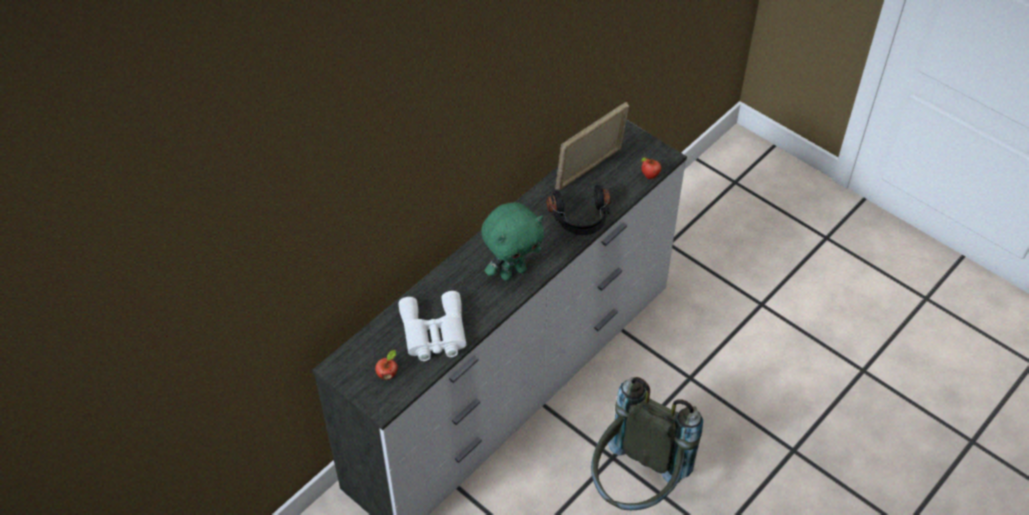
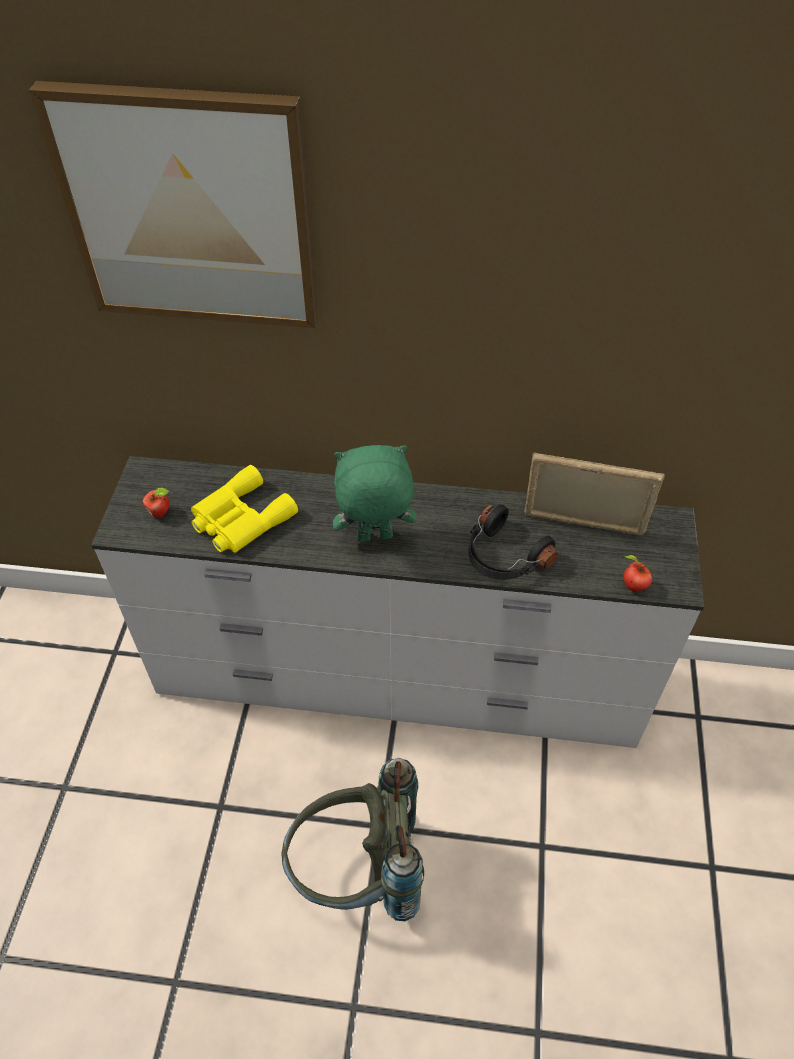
camera: 55 degrees right, 0 degrees up
white binoculars [398,291,467,361] -> yellow binoculars [191,465,298,553]
green plush toy [481,202,544,281] -> green plush toy turned 150 degrees clockwise [333,445,417,542]
none -> picture [29,81,318,328]

